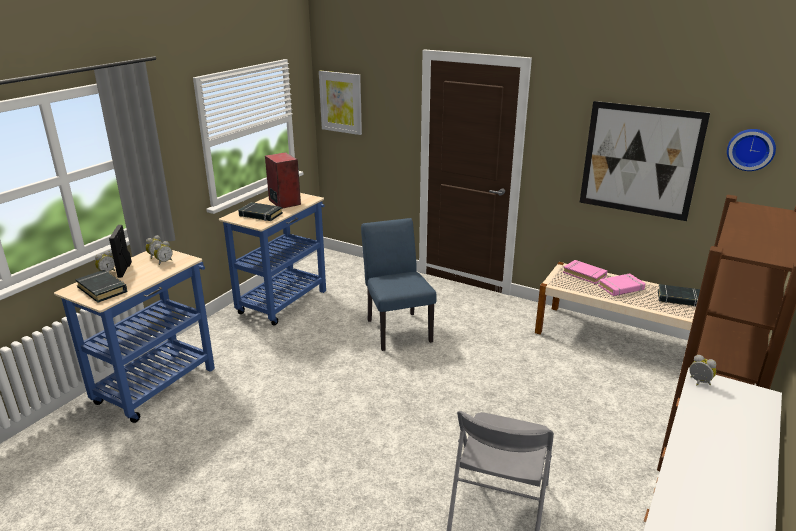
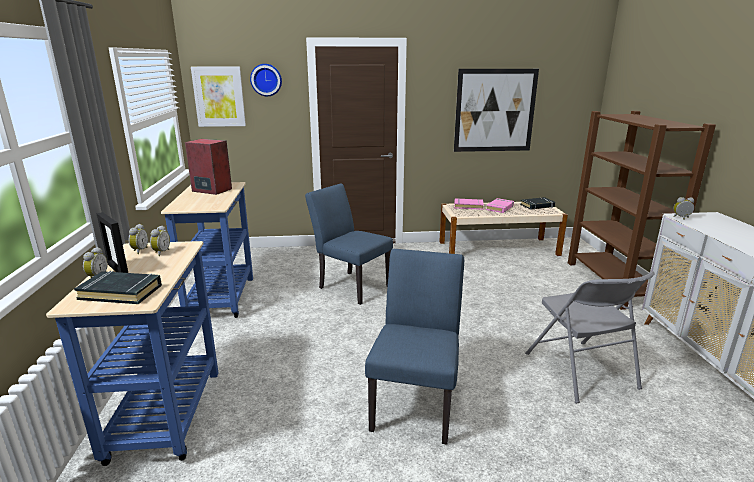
camera: 35 degrees left, 5 degrees down
black book [238,202,283,221] -> none
wall clock [727,129,776,171] -> wall clock moved to [250,64,282,96]
none -> blue chair [365,249,464,445]

